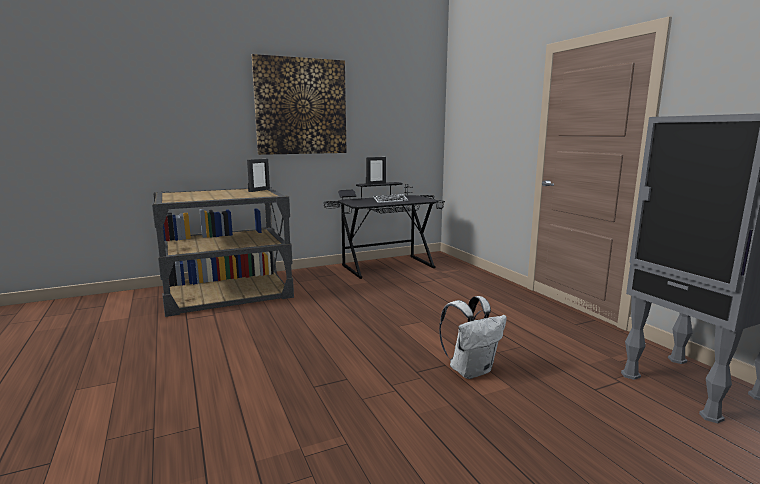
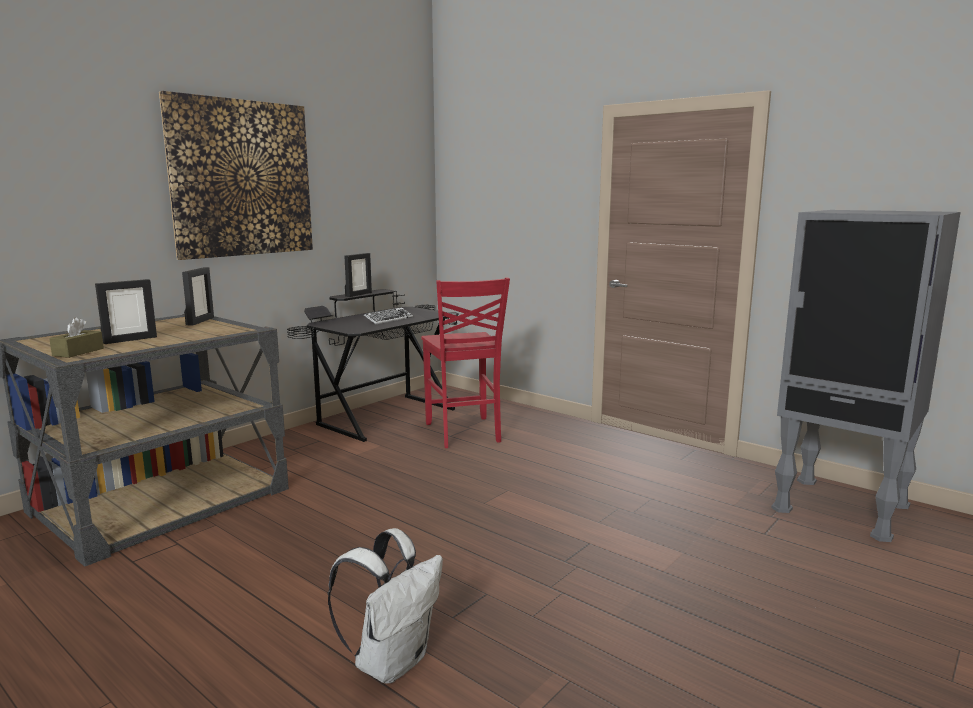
camera: 25 degrees left, 0 degrees up
white backpack [439,296,507,379] -> white backpack moved to [327,528,443,684]
none -> brown tissue box [49,317,104,358]
none -> picture frame [95,279,157,344]
none -> red chair [421,277,510,448]

